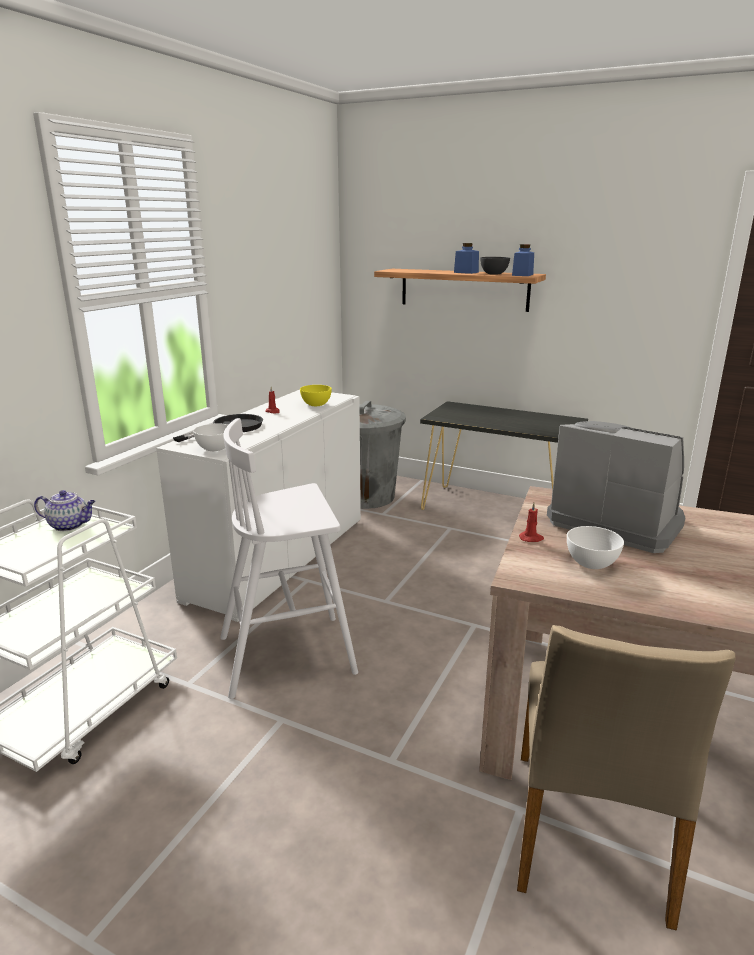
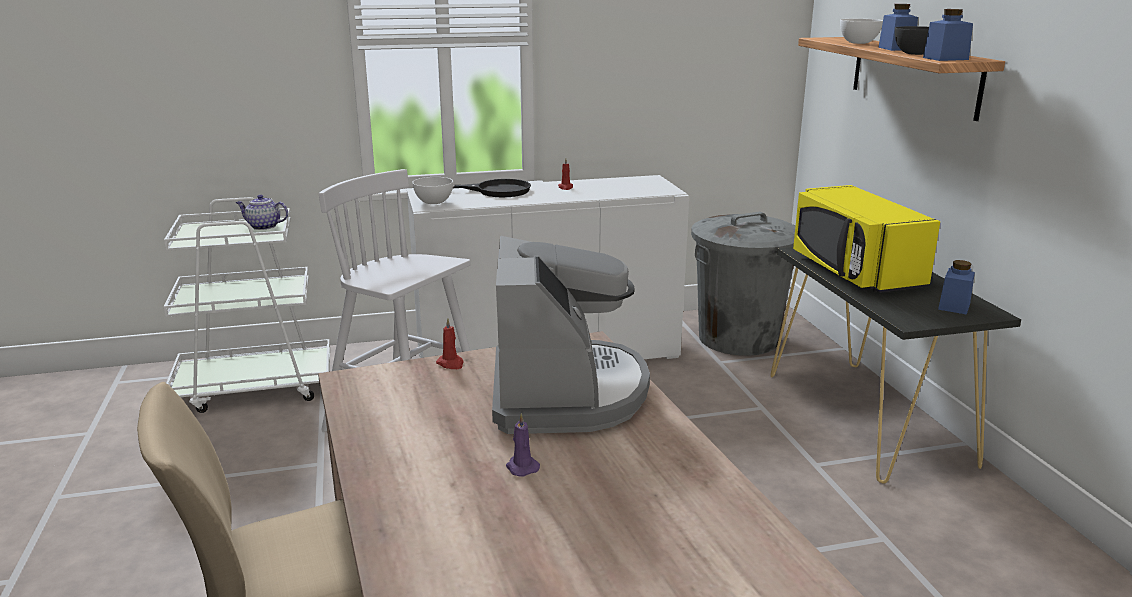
camera: 50 degrees right, 0 degrees up
teapot [34,490,96,531] -> teapot turned 135 degrees clockwise [236,195,288,230]
yellow bowl [300,385,332,406] -> none
white bowl [567,526,624,569] -> white bowl moved to [840,19,883,44]
none -> purple candle [506,413,540,476]
none -> yellow microwave [793,185,940,293]
none -> blue jar [938,260,975,315]

